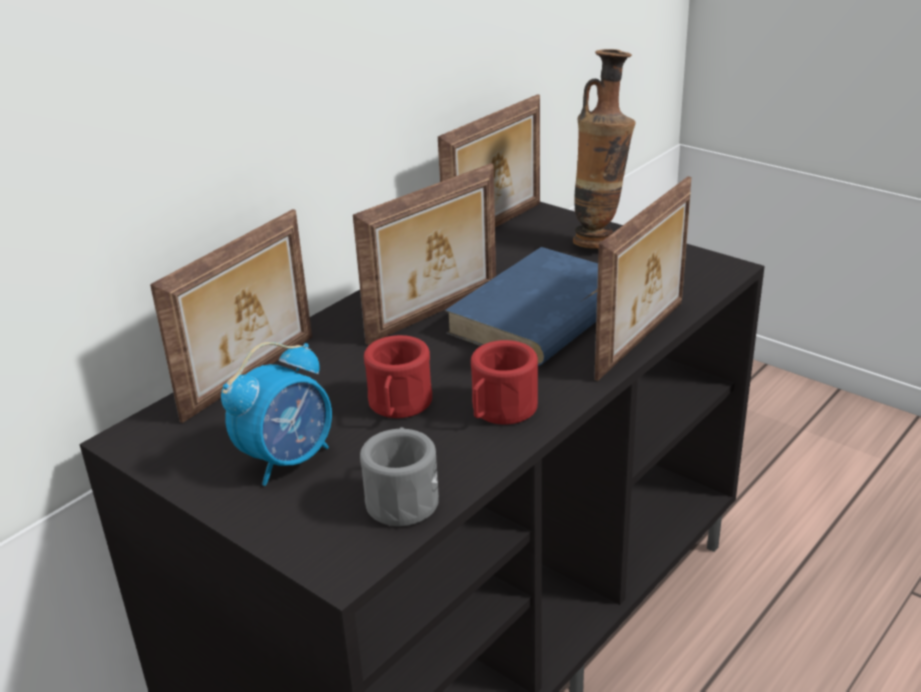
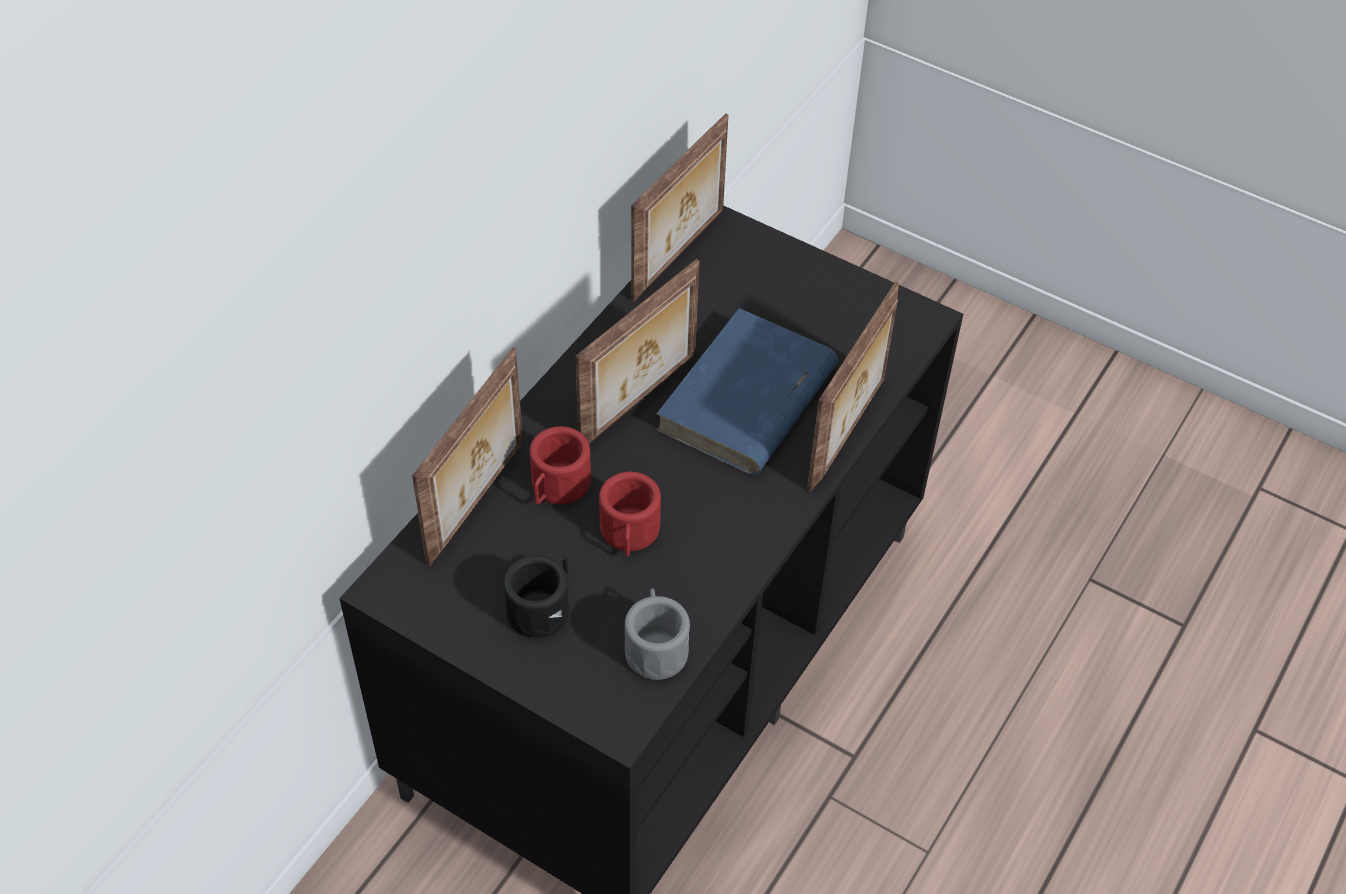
camera: 10 degrees left, 20 degrees up
alarm clock [221,342,332,486] -> black mug [503,555,569,638]
red mug [471,340,538,425] -> red mug moved to [529,426,591,504]
vase [573,49,636,249] -> none

